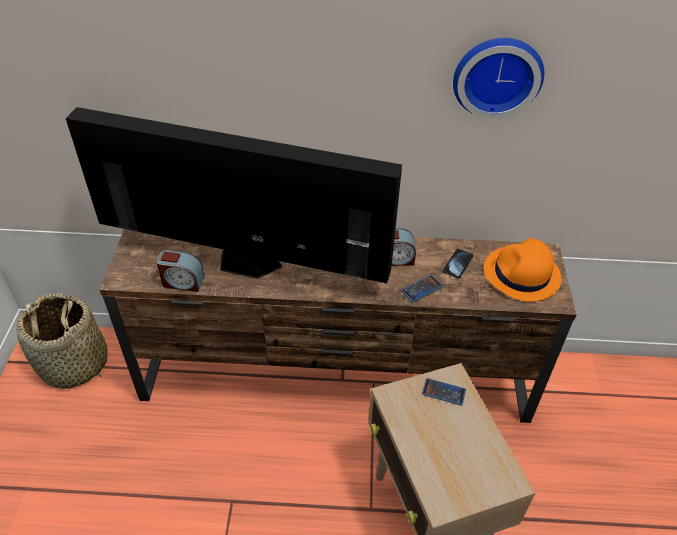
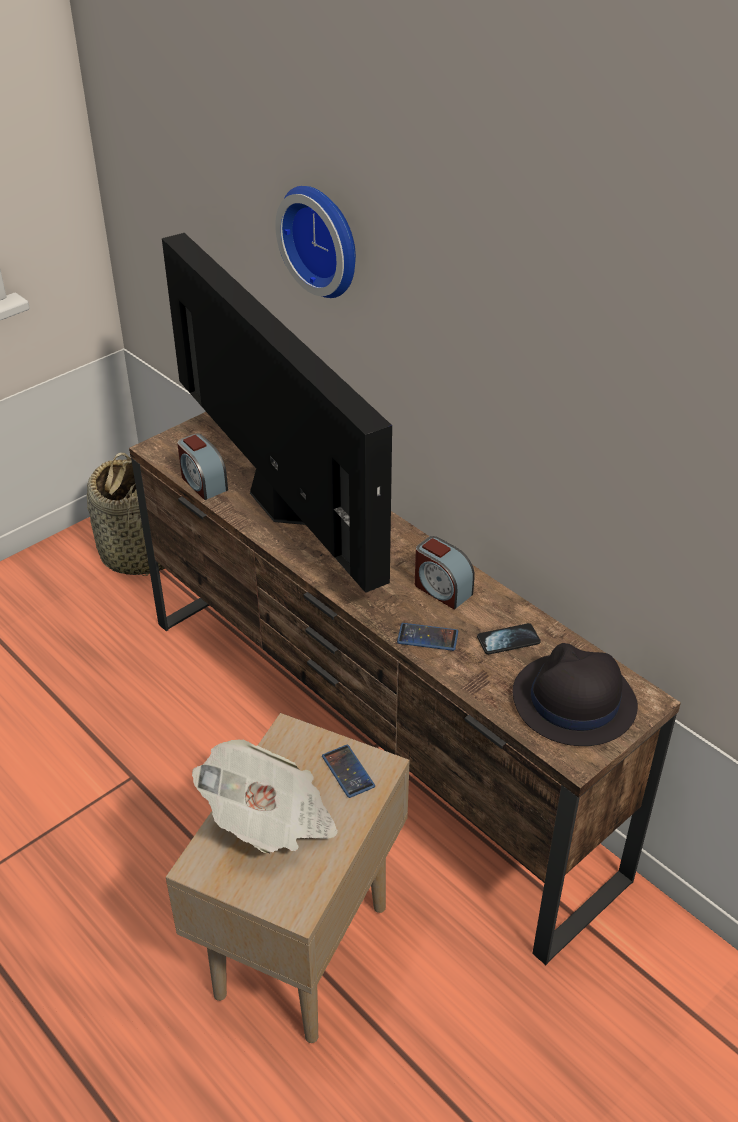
camera: 45 degrees right, 5 degrees down
wall clock [453,38,544,119] -> wall clock moved to [275,186,356,298]
orange hat [484,238,562,302] -> black hat [513,643,638,746]
none -> newspaper [192,739,338,854]

